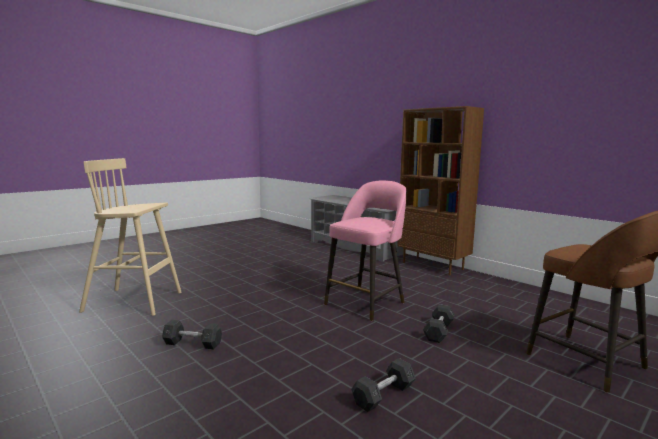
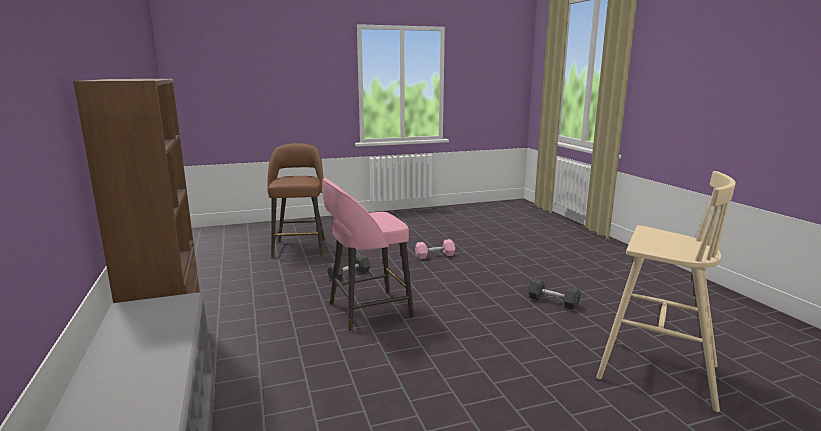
camera: 155 degrees left, 5 degrees up
grey dumbbell [351,358,416,412] -> pink dumbbell [415,239,455,259]

